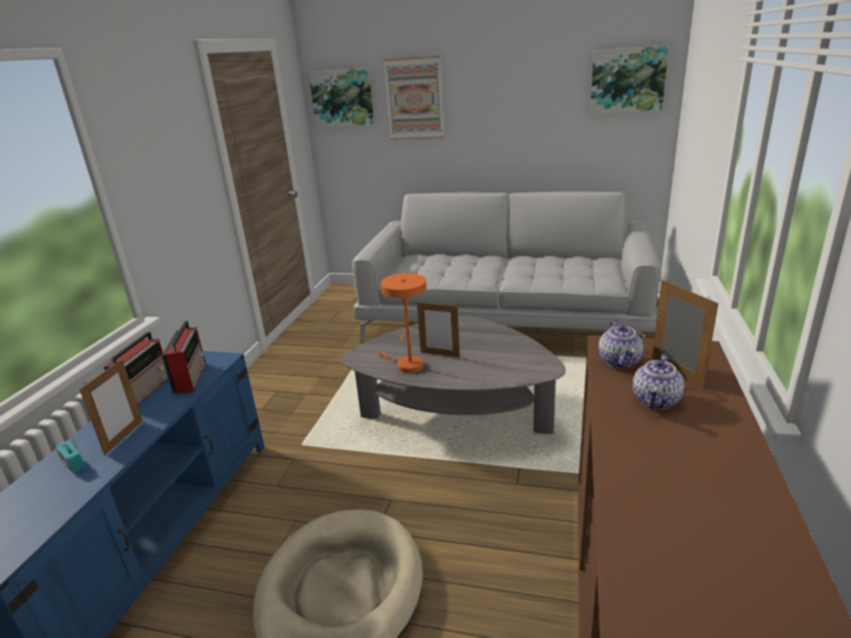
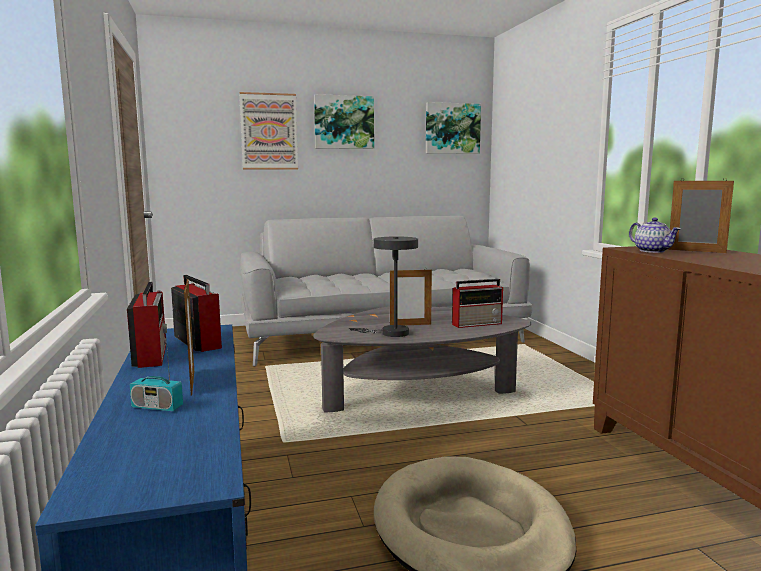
camera: 30 degrees left, 15 degrees down
picture [309,68,374,128] -> picture moved to [314,94,374,149]
orange table lamp [377,273,427,373] -> grey table lamp [349,237,418,337]
teapot [633,354,684,409] -> none
none -> radio [452,279,503,328]

